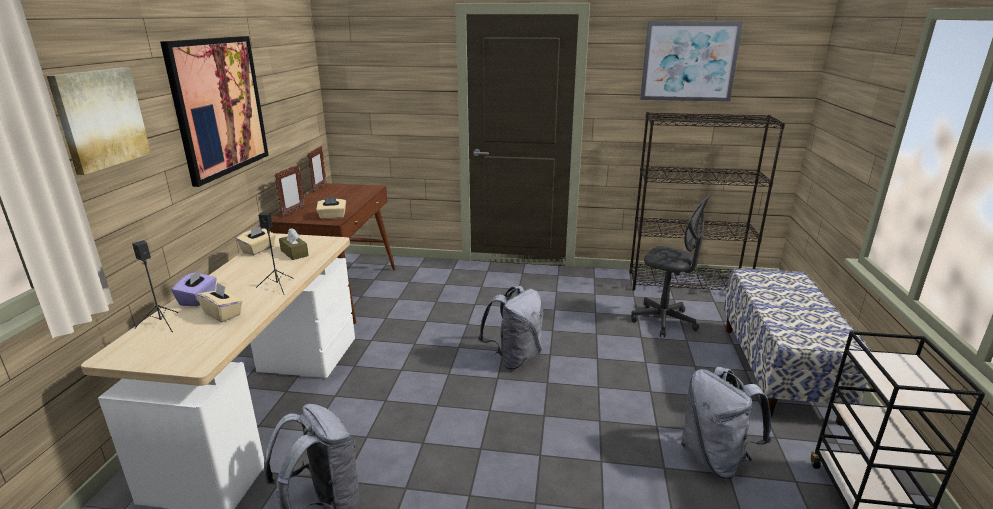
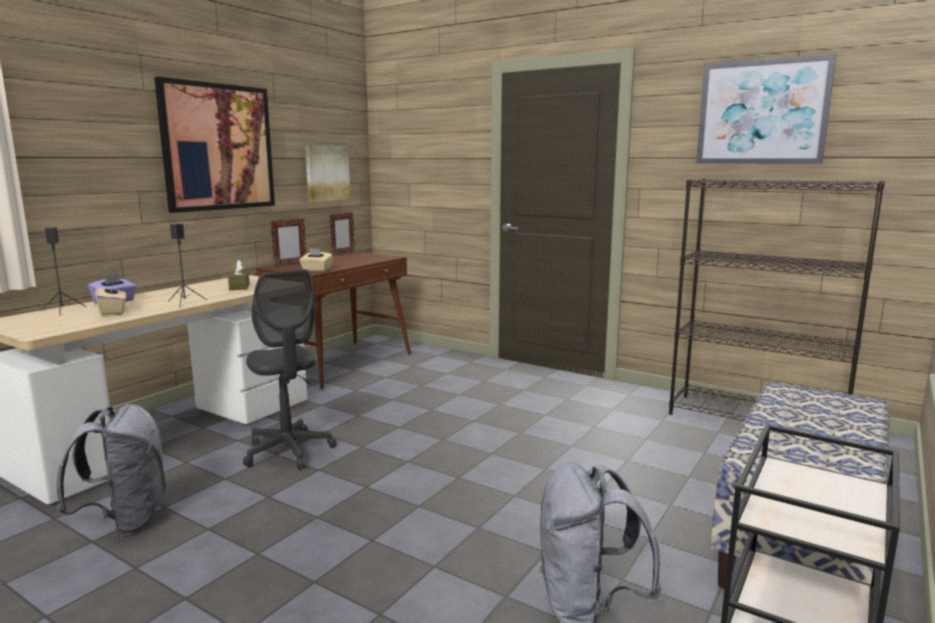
camera: 25 degrees right, 10 degrees down
picture [47,67,151,175] -> picture moved to [305,145,350,202]
beige tissue box [236,227,276,255] -> none
grey backpack [478,286,543,370] -> none
grey office chair [631,194,711,337] -> grey office chair moved to [243,269,336,470]

